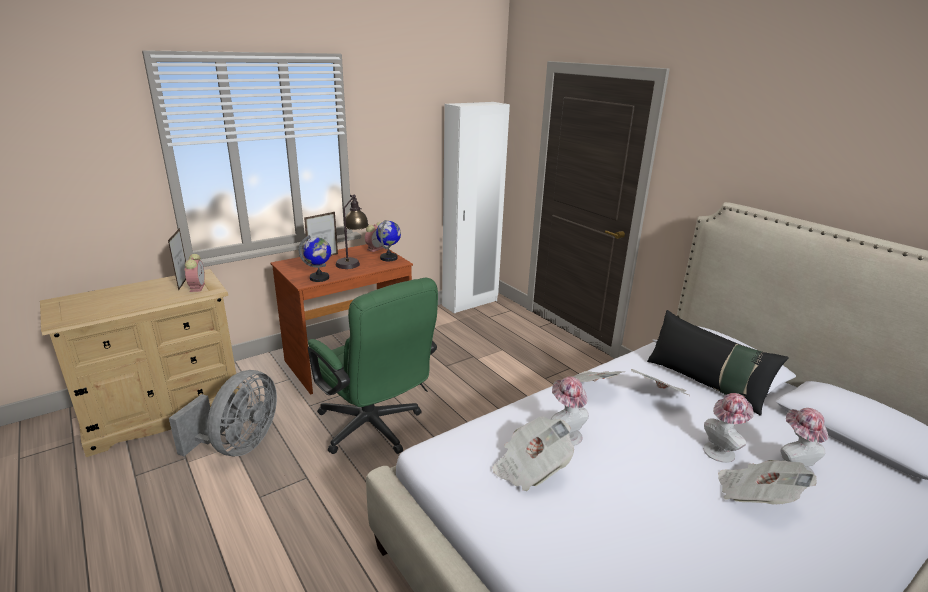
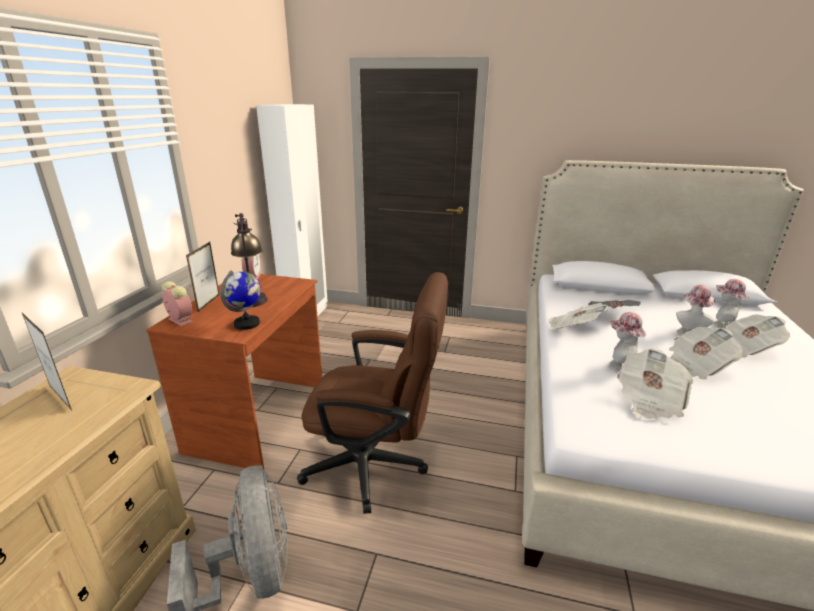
camera: 40 degrees left, 0 degrees up
alarm clock [184,254,205,292] -> alarm clock moved to [162,281,193,326]
green office chair [308,278,438,454] -> brown office chair [297,272,448,514]
globe [376,220,401,261] -> none
black pillow [647,310,789,416] -> none
none -> newspaper [669,327,743,380]

